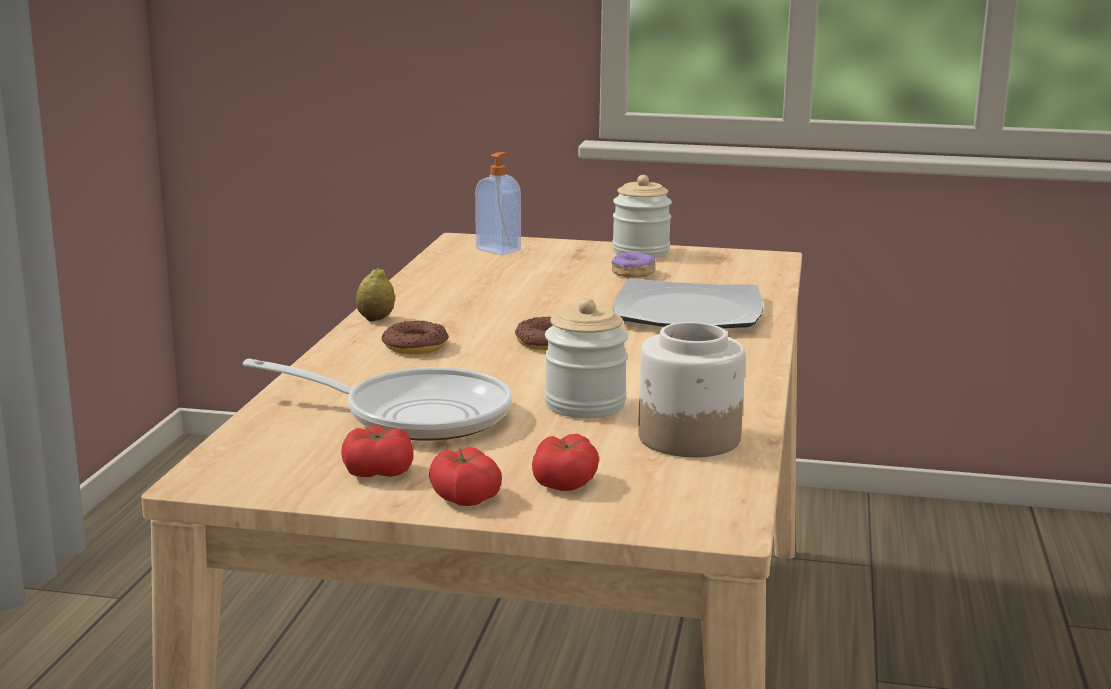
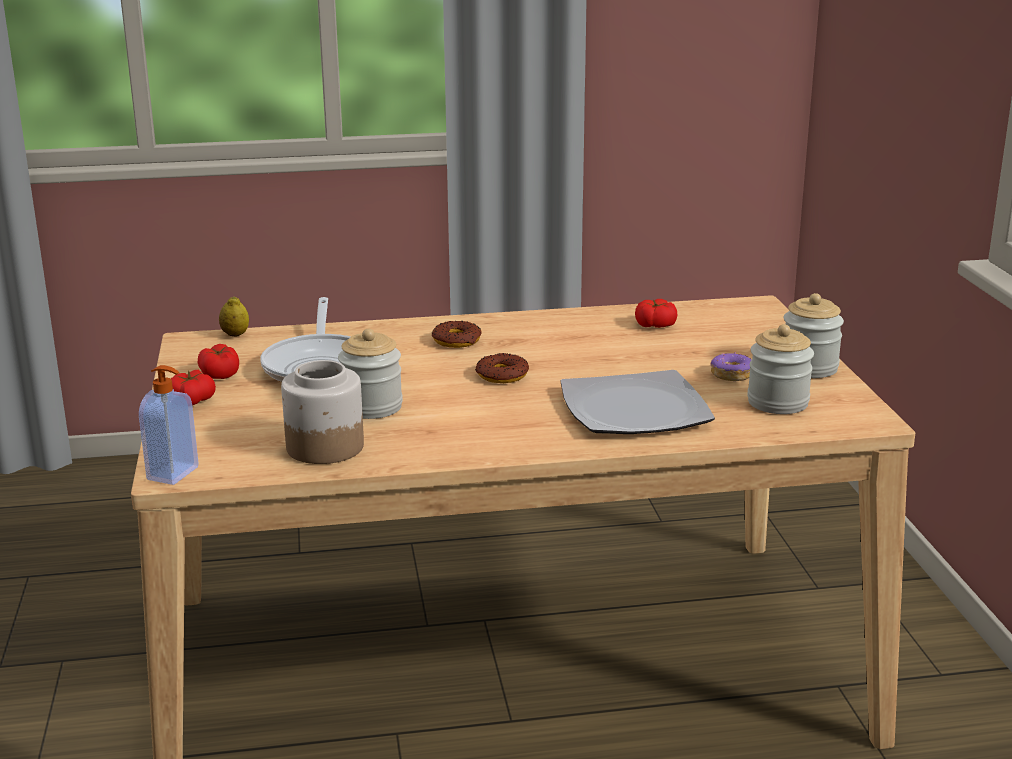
camera: 70 degrees right, 5 degrees up
lemon [356,268,395,321] -> lemon moved to [219,296,249,337]
soap dispenser [475,152,521,255] -> soap dispenser moved to [139,365,199,485]
tomato [532,434,599,491] -> tomato moved to [635,299,677,328]
none -> jar [747,324,814,414]

